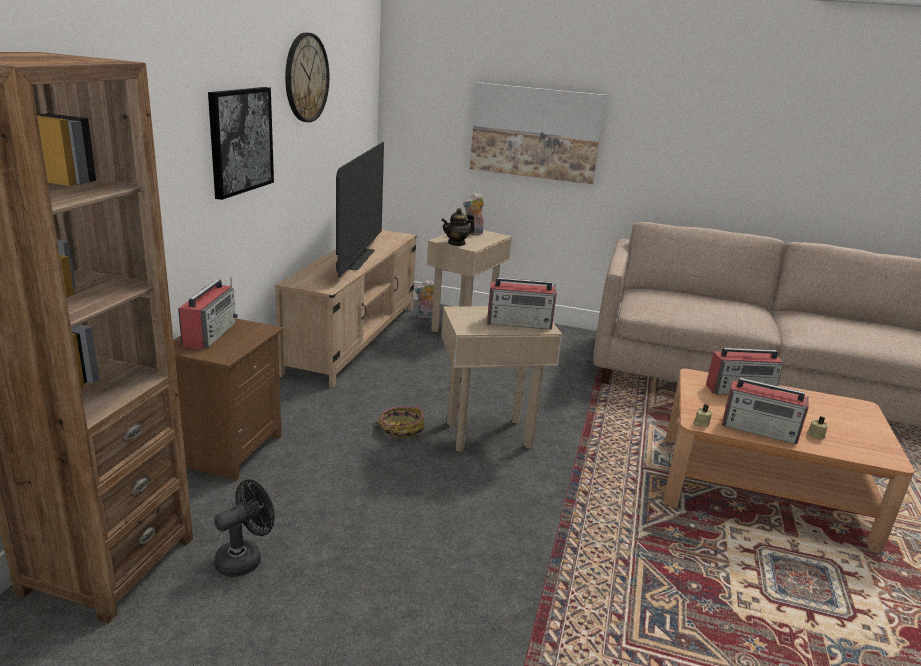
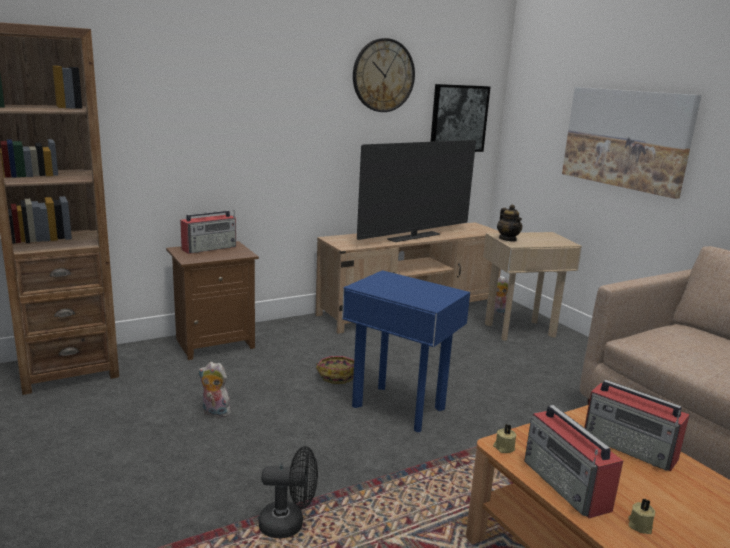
camera: 45 degrees right, 5 degrees down
picture [208,87,274,200] -> picture moved to [431,84,491,152]
black fan [214,480,275,577] -> black fan moved to [259,446,318,538]
teapot [441,208,475,246] -> teapot turned 120 degrees counterclockwise [497,205,522,242]
beige side table [441,306,562,452] -> blue side table [342,270,470,432]
plush toy [463,193,484,235] -> plush toy moved to [198,362,231,418]
radio [487,277,557,330] -> none

